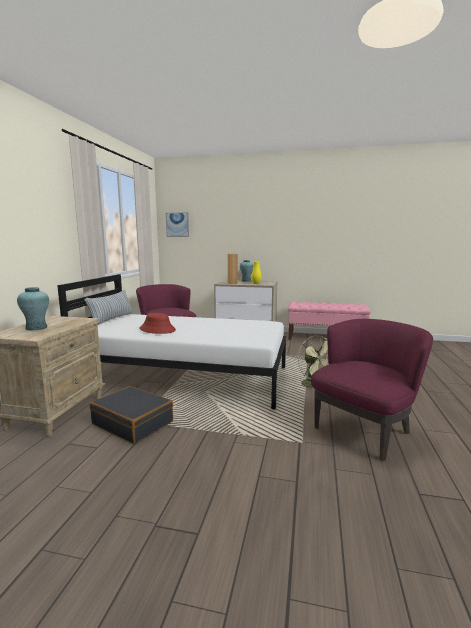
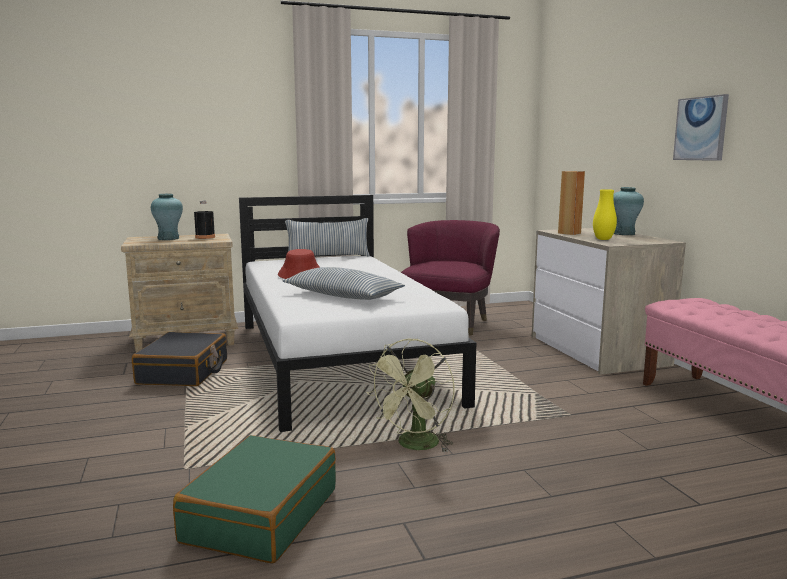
camera: 60 degrees right, 0 degrees up
picture [166,212,189,237] -> picture moved to [673,94,729,161]
purple armchair [311,319,433,461] -> green suitcase [173,435,336,564]
none -> black bottle [194,201,215,239]
none -> pillow [282,267,405,300]

